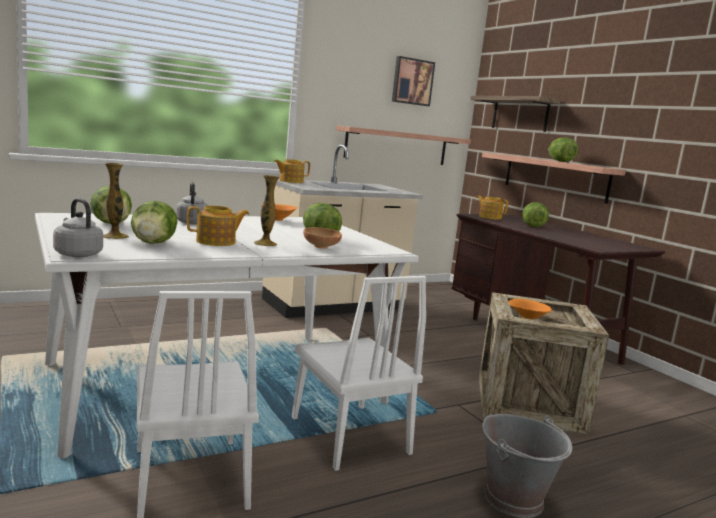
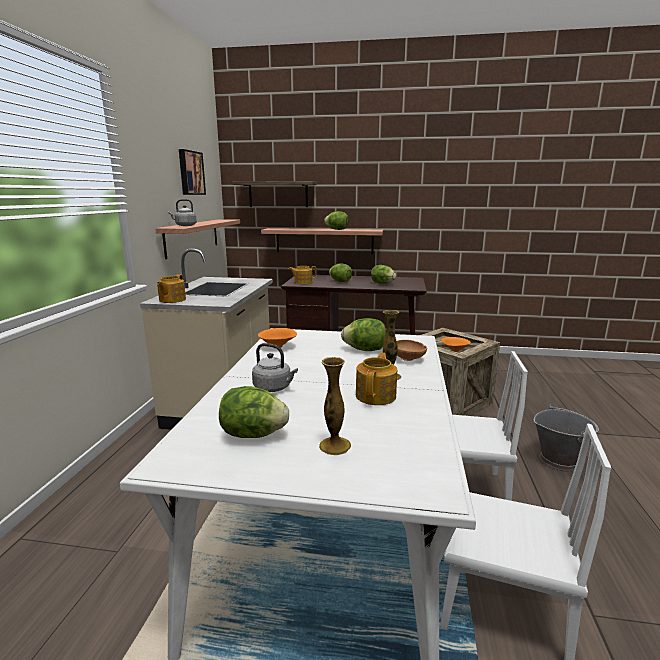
camera: 50 degrees left, 5 degrees up
grey kettle [53,198,103,257] -> grey kettle moved to [168,199,197,226]
lettuce [131,201,178,244] -> lettuce moved to [371,265,396,284]

